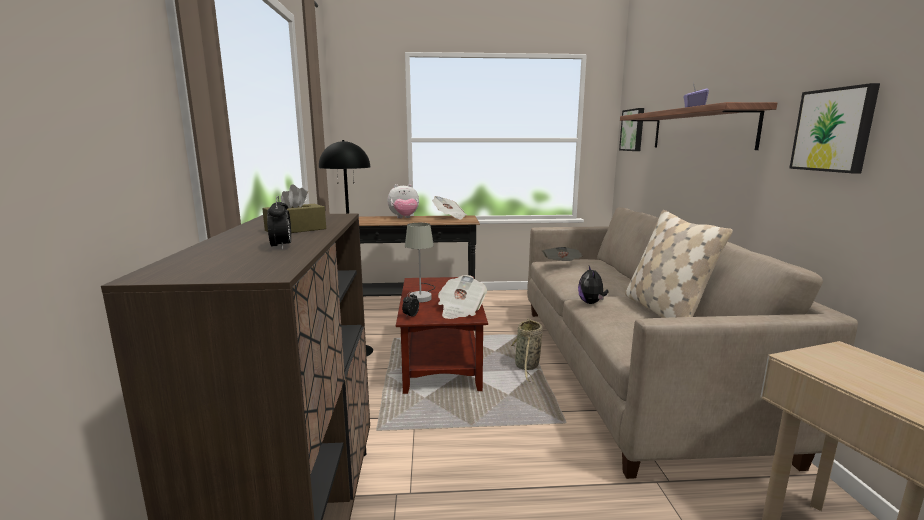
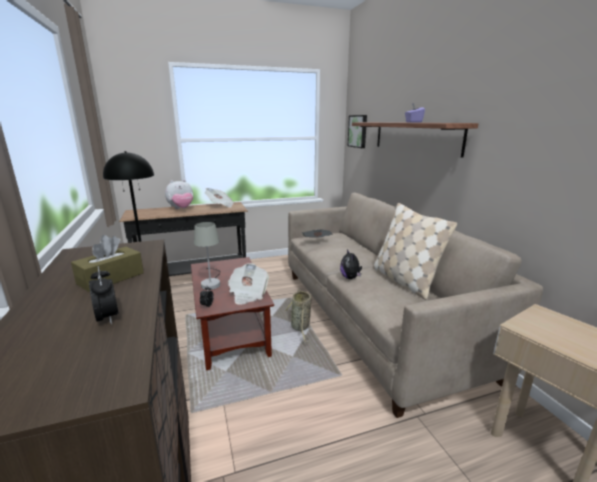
camera: 15 degrees left, 5 degrees up
picture [789,83,880,173] -> none

